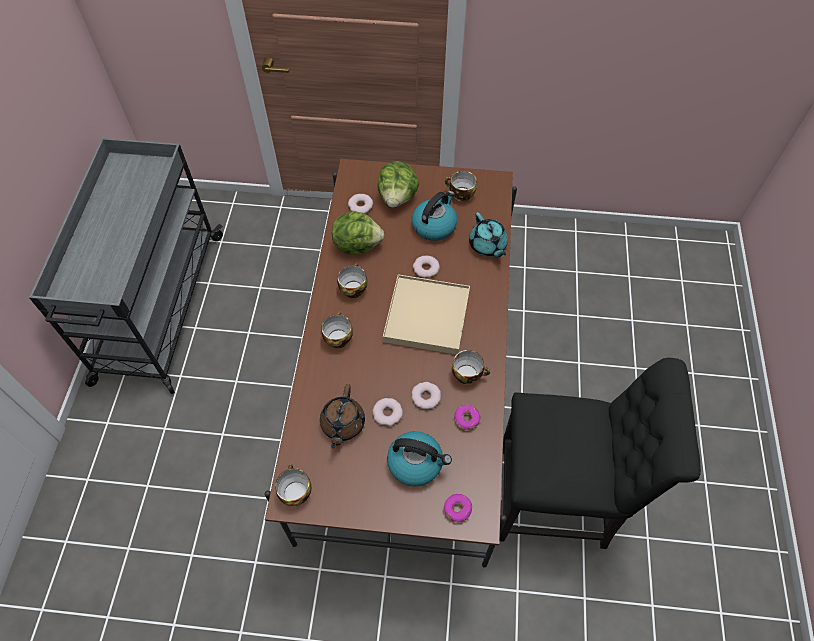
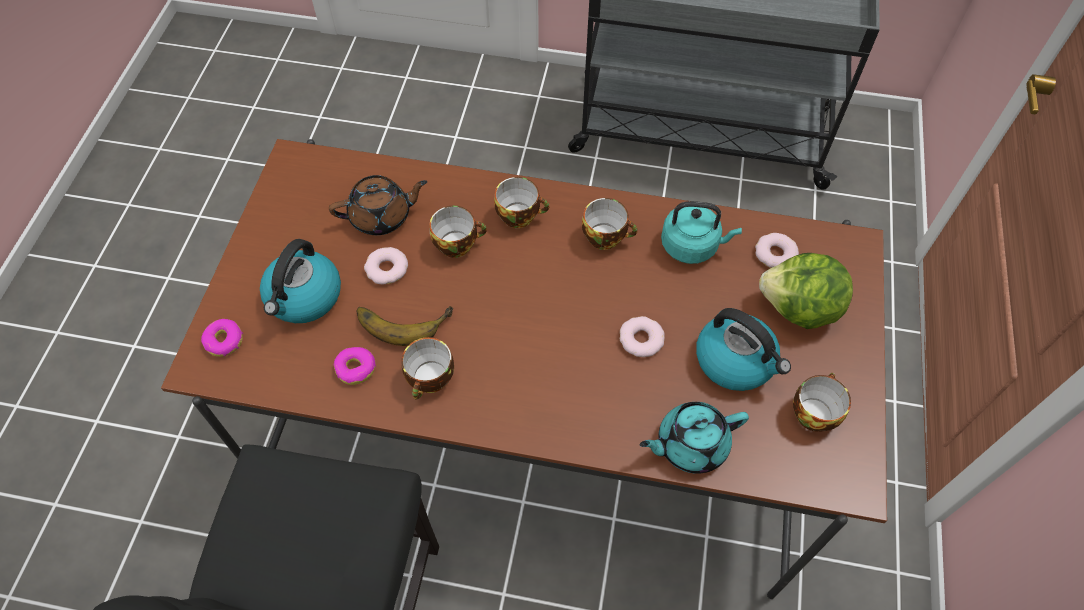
camera: 95 degrees right, 0 degrees up
cup [275,464,311,506] -> cup moved to [430,206,487,258]
brown teapot [320,384,365,449] -> brown teapot turned 150 degrees clockwise [329,175,427,235]
lettuce [332,211,384,255] -> turquoise kettle [661,201,742,264]
beige tray [383,274,470,355] -> none
donut [412,382,441,409] -> banana [357,306,453,346]

